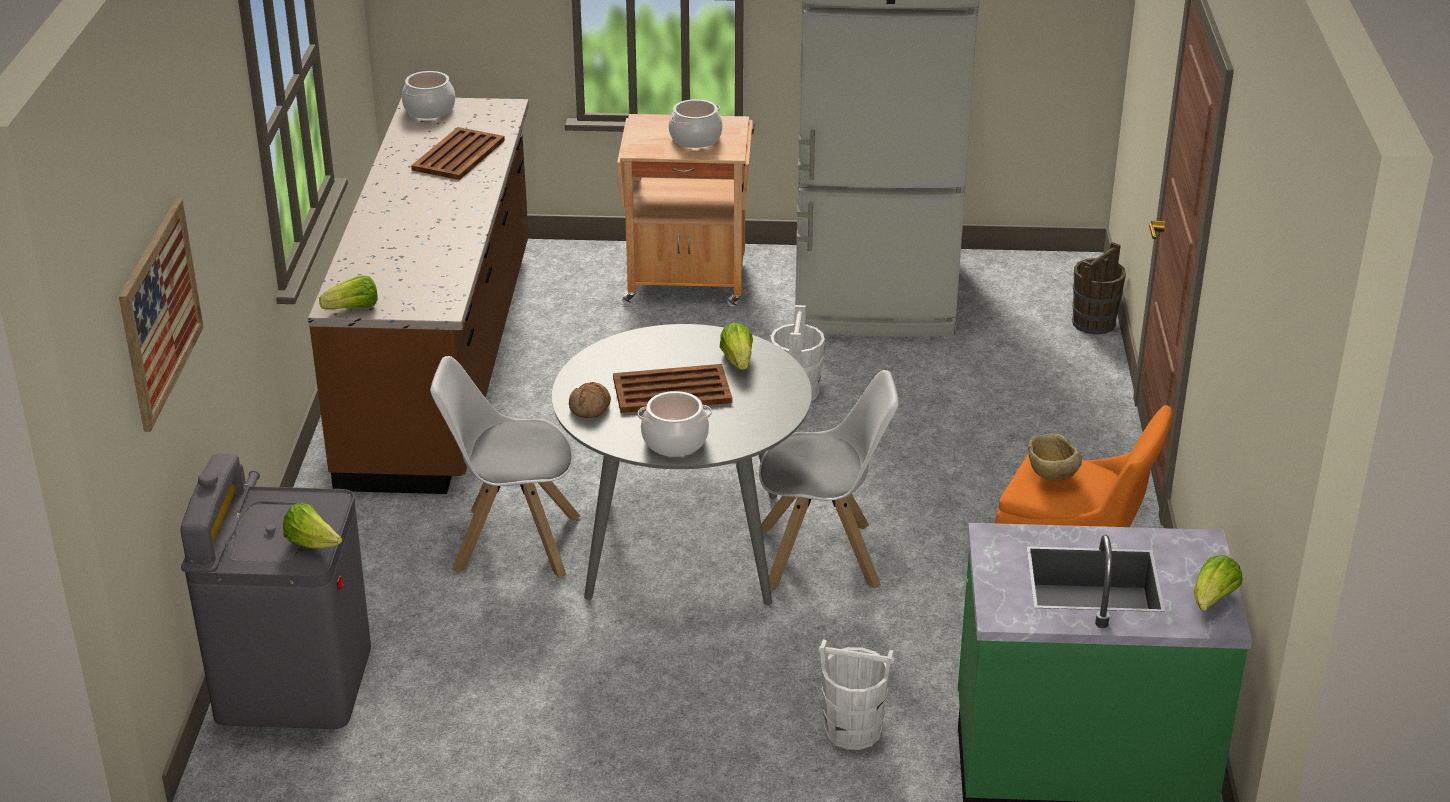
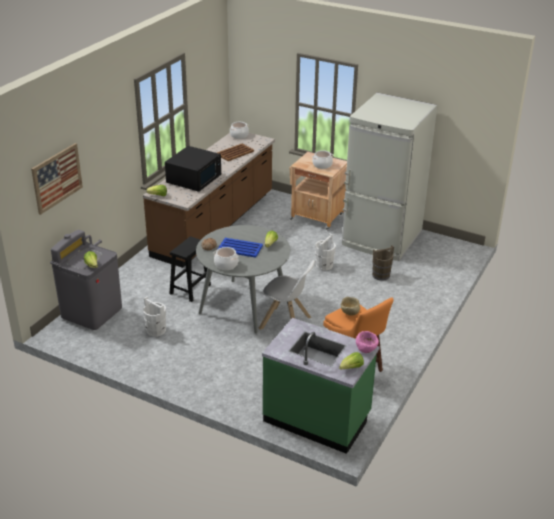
camera: 25 degrees right, 0 degrees up
chair [430,356,581,578] -> black stool [169,236,211,302]
brown tray [613,364,732,413] -> blue tray [217,238,263,258]
white bucket [818,639,895,750] -> white bucket moved to [143,297,166,337]
brown bucket [1072,242,1126,335] -> brown bucket moved to [372,245,394,281]
none -> black microwave [165,146,221,192]
none -> pink bowl [356,331,379,353]

